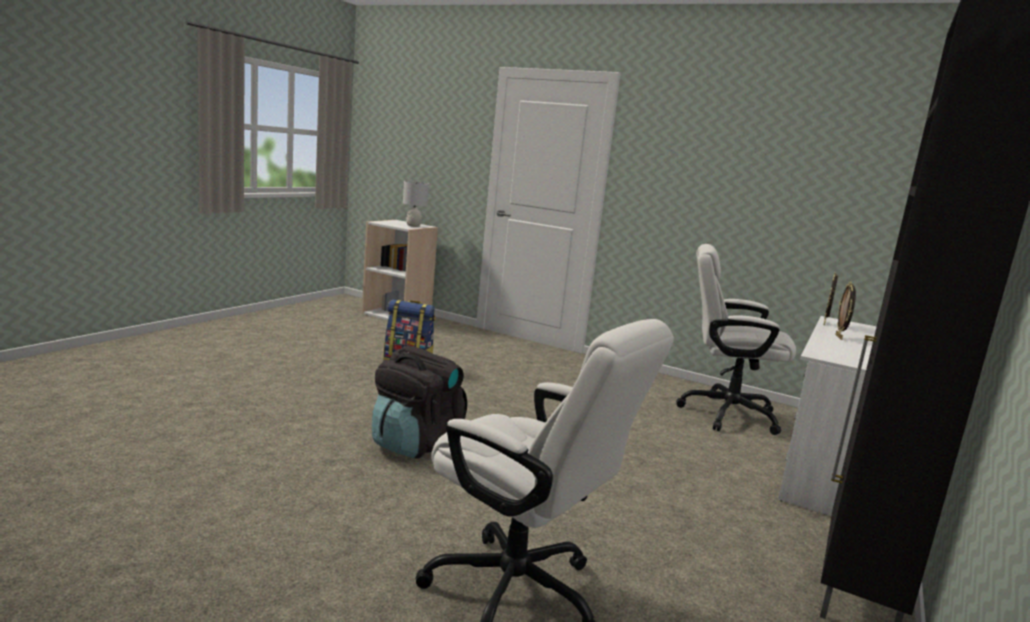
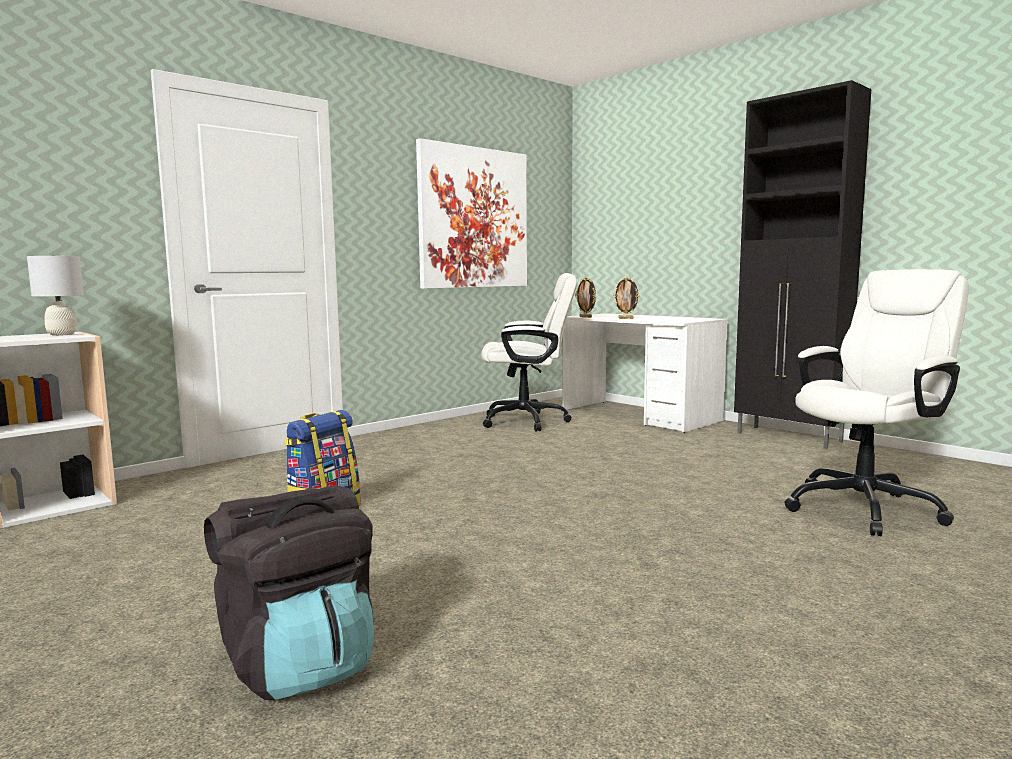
camera: 70 degrees left, 5 degrees down
black backpack [372,346,467,459] -> black backpack moved to [204,486,374,700]
white office chair [676,244,796,435] -> white office chair turned 120 degrees counterclockwise [481,273,577,431]
none -> picture [416,138,527,289]

